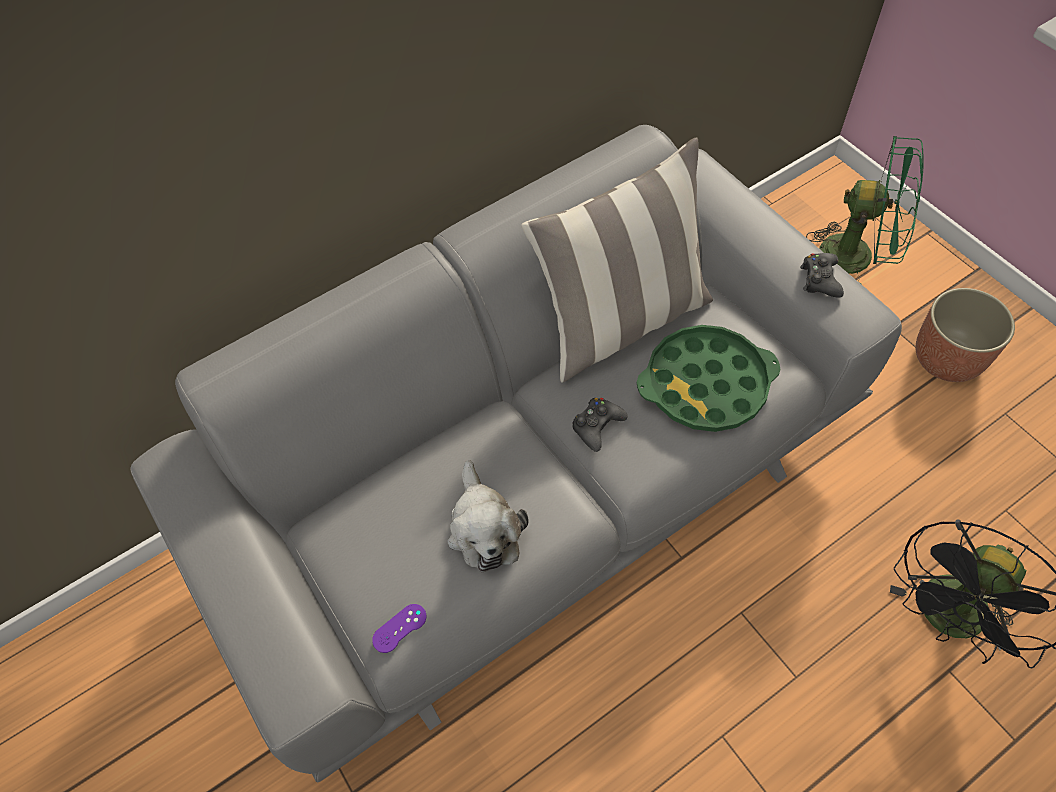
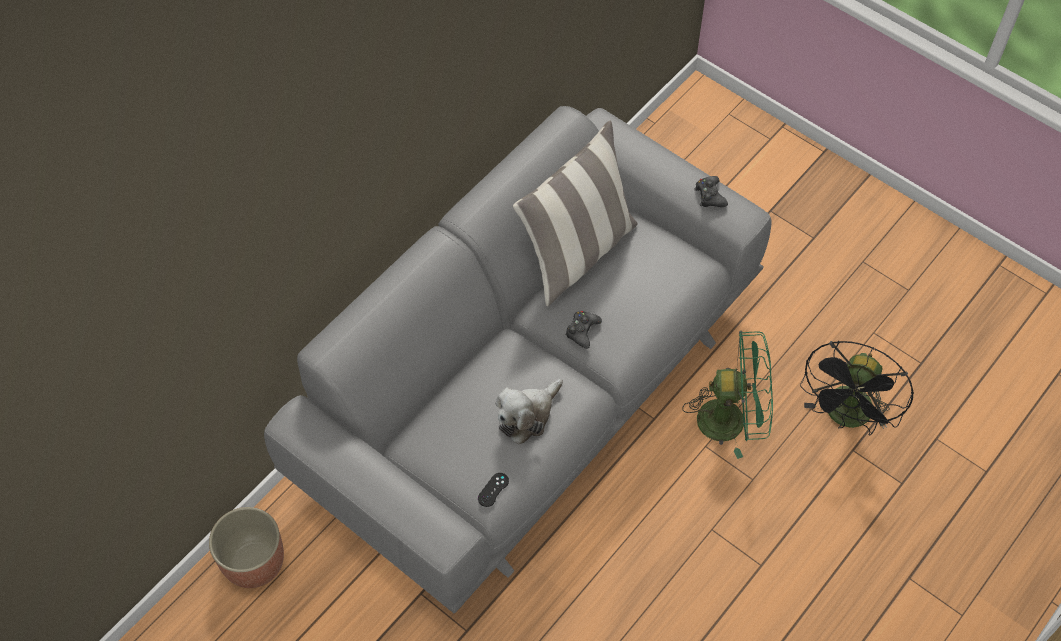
camera: 20 degrees left, 0 degrees up
purple game controller [372,604,426,653] -> black game controller [478,473,509,507]
plush toy [447,460,528,572] -> plush toy turned 75 degrees clockwise [496,379,563,444]
green tray [637,325,781,432] -> none
green fan [806,136,923,285] -> green fan moved to [682,331,773,459]
planter [915,288,1015,382] -> planter moved to [209,507,284,588]

